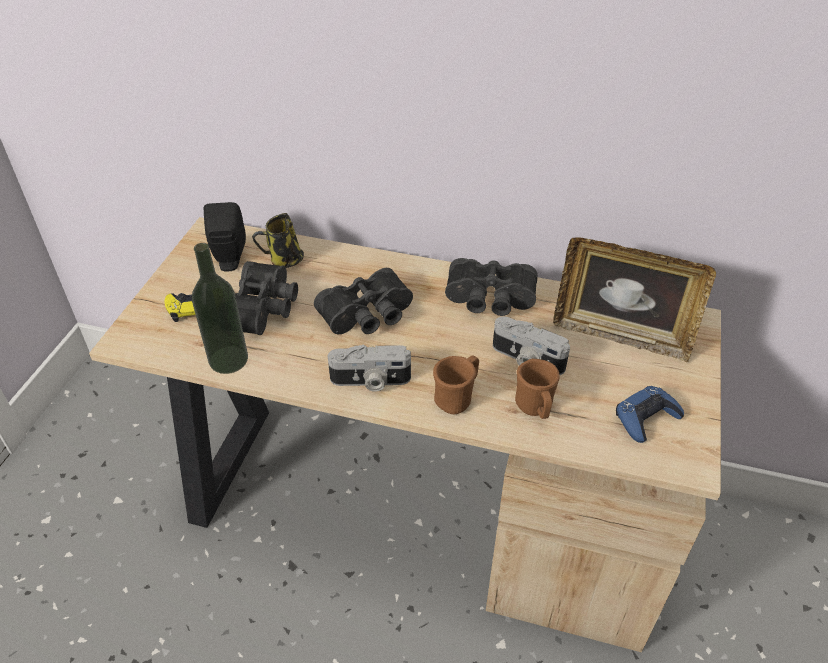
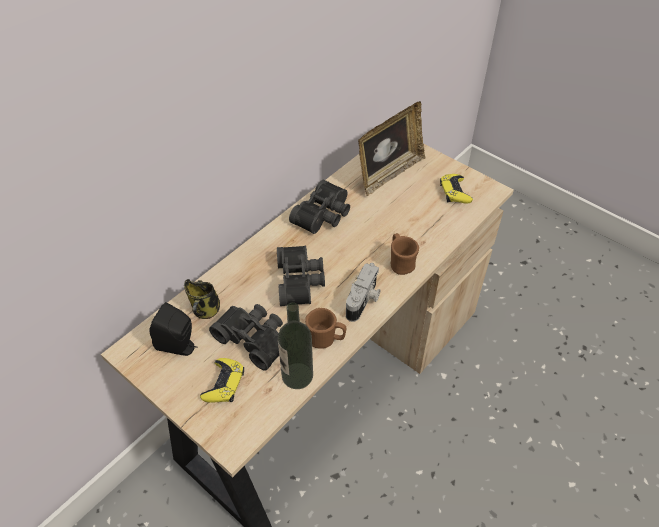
camera: 65 degrees left, 5 degrees up
camera [493,316,570,375] -> none
brown mug [515,359,560,419] -> brown mug moved to [305,308,346,349]
blue game controller [616,386,684,443] -> yellow game controller [440,174,473,204]

